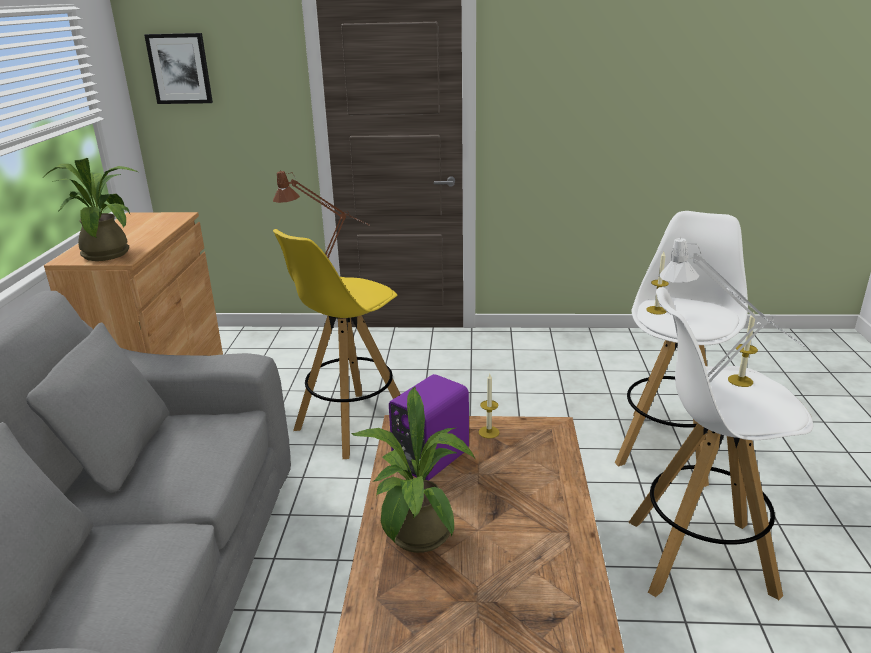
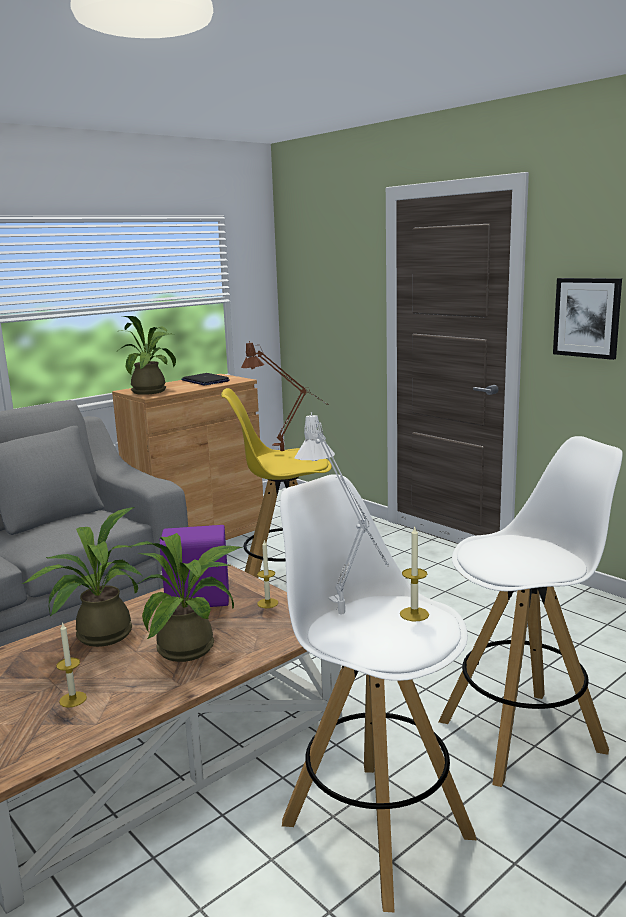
camera: 45 degrees right, 10 degrees down
picture [144,33,213,104] -> picture moved to [553,278,622,360]
candle [647,252,669,315] -> candle moved to [56,622,87,708]
none -> potted plant [130,533,242,662]
none -> laptop [181,373,230,386]

